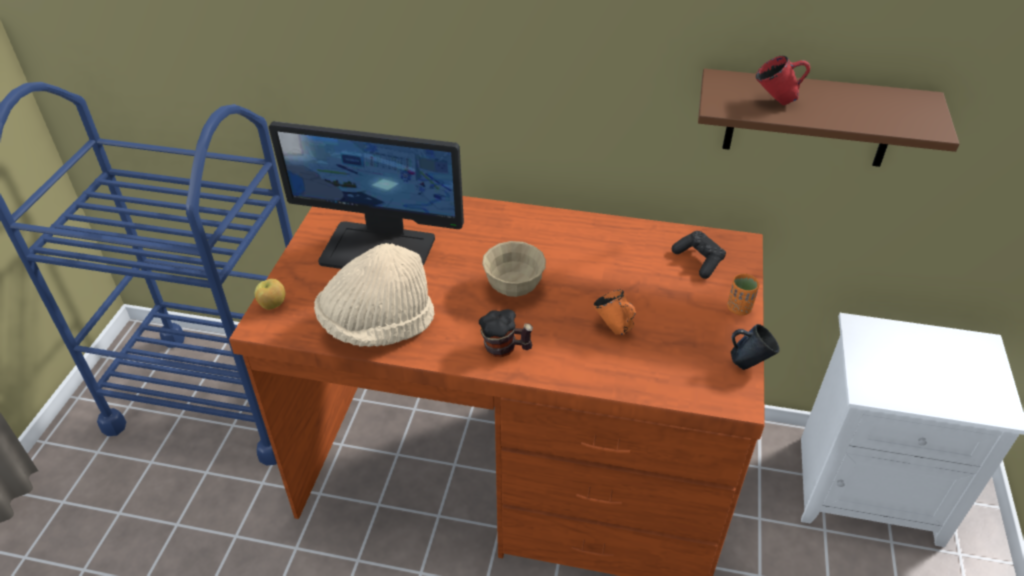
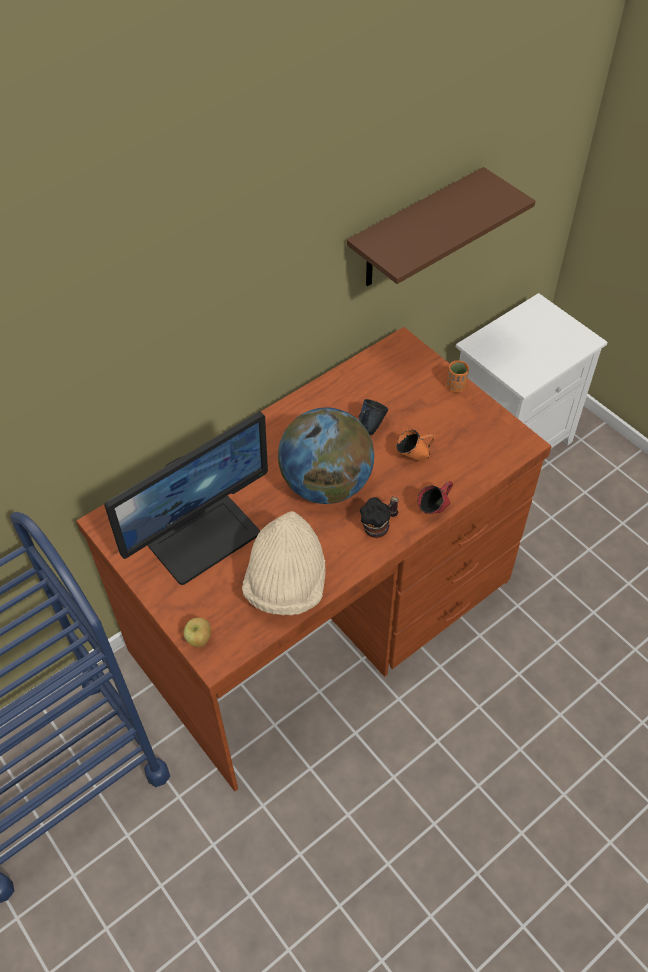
camera: 50 degrees left, 10 degrees up
beige bowl [482,241,546,297] -> globe [278,407,374,504]
black game controller [672,231,726,279] -> none
blue mug [731,324,780,370] -> blue mug moved to [359,399,388,435]
red mug [756,56,810,106] -> red mug moved to [417,481,453,514]

